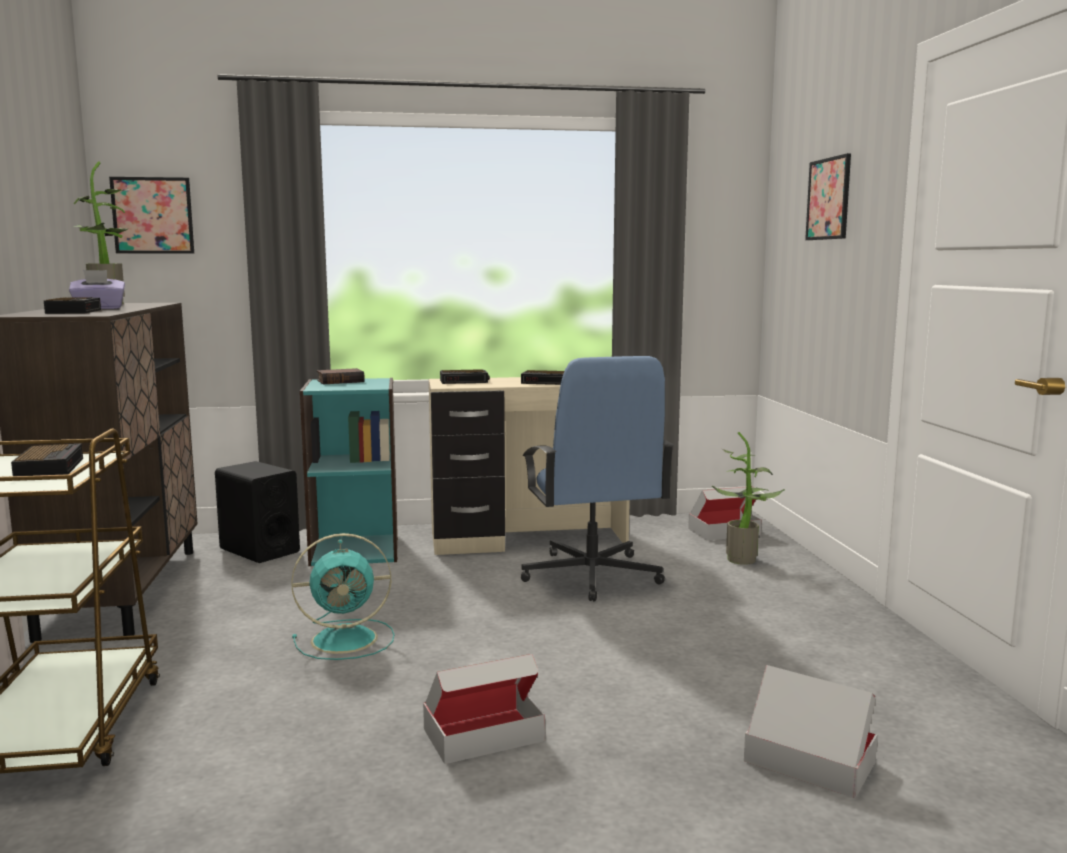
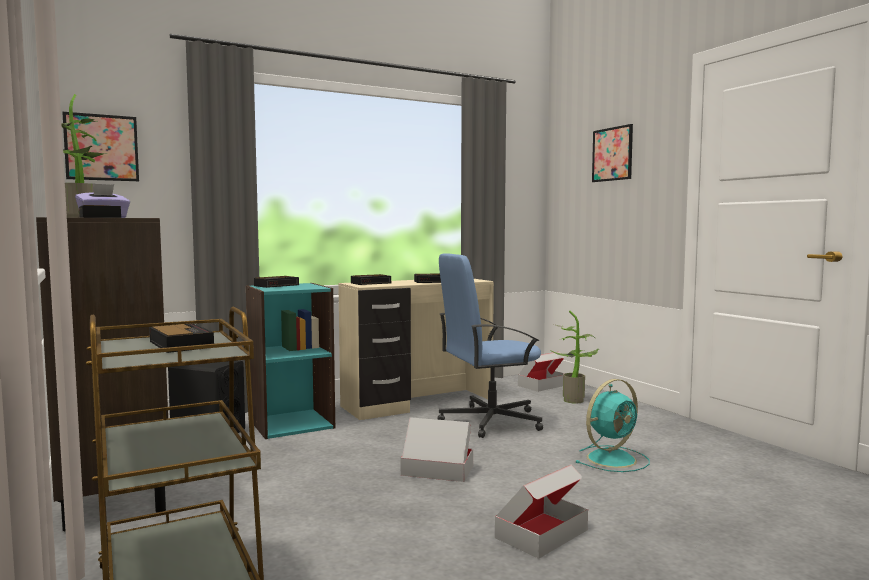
camera: 20 degrees left, 5 degrees down
turquoise fan [291,533,394,660] -> turquoise fan moved to [575,379,650,472]
book [317,368,365,384] -> alarm clock [254,276,299,288]
blue office chair [521,356,675,601] -> blue office chair turned 105 degrees clockwise [438,253,543,438]
cardboard box [744,665,878,798] -> cardboard box moved to [401,417,473,482]

